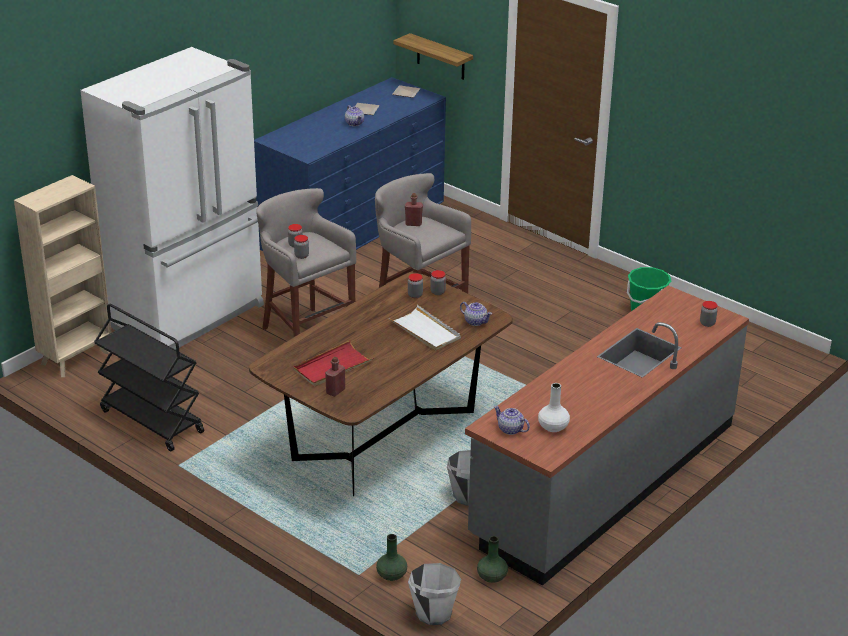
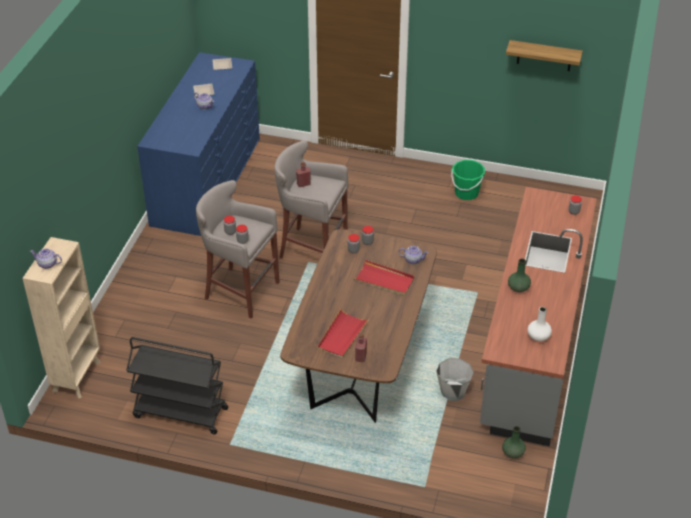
camera: 25 degrees left, 10 degrees up
white fridge [80,47,264,350] -> none
green vase [376,534,407,581] -> green vase moved to [508,259,531,292]
white tray [389,305,461,351] -> red tray [354,260,415,296]
shelf [394,33,473,80] -> shelf moved to [506,40,583,71]
white bucket [408,563,461,625] -> none
teapot [494,406,530,435] -> teapot moved to [30,248,62,269]

